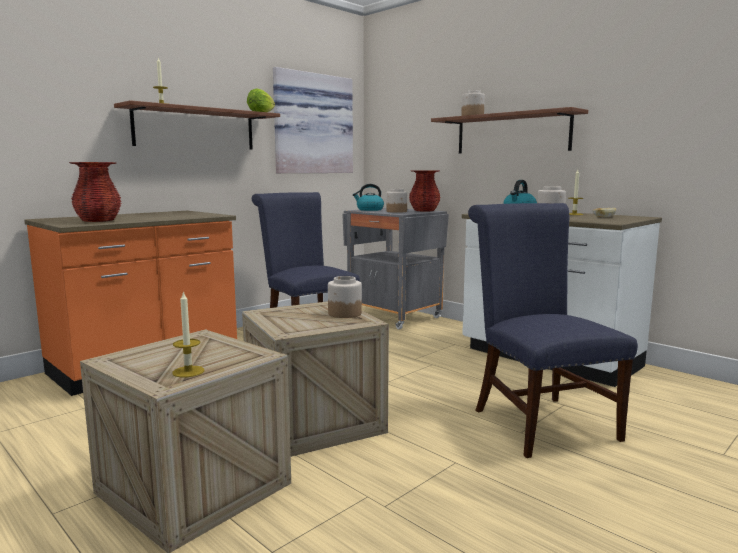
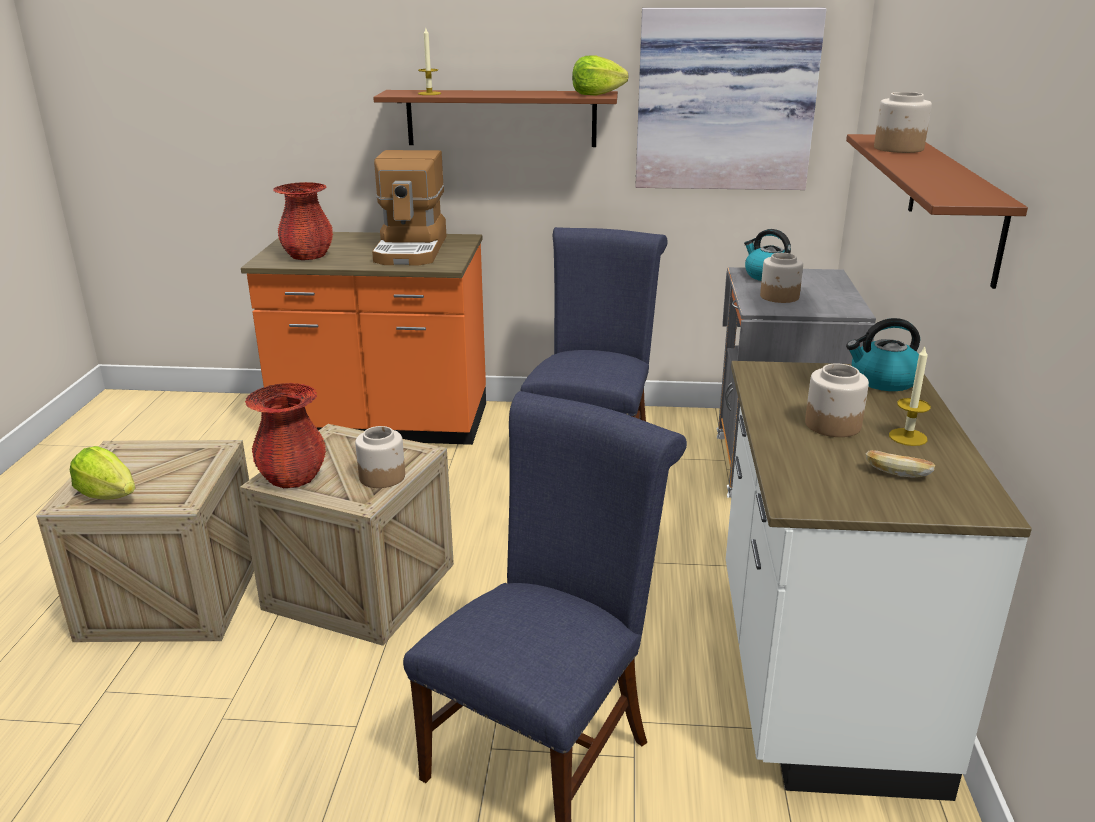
camera: 50 degrees right, 15 degrees up
candle [172,291,205,377] -> lettuce [70,446,135,500]
red vase [409,170,440,211] -> red vase moved to [245,383,326,488]
none -> coffee machine [372,150,446,265]

